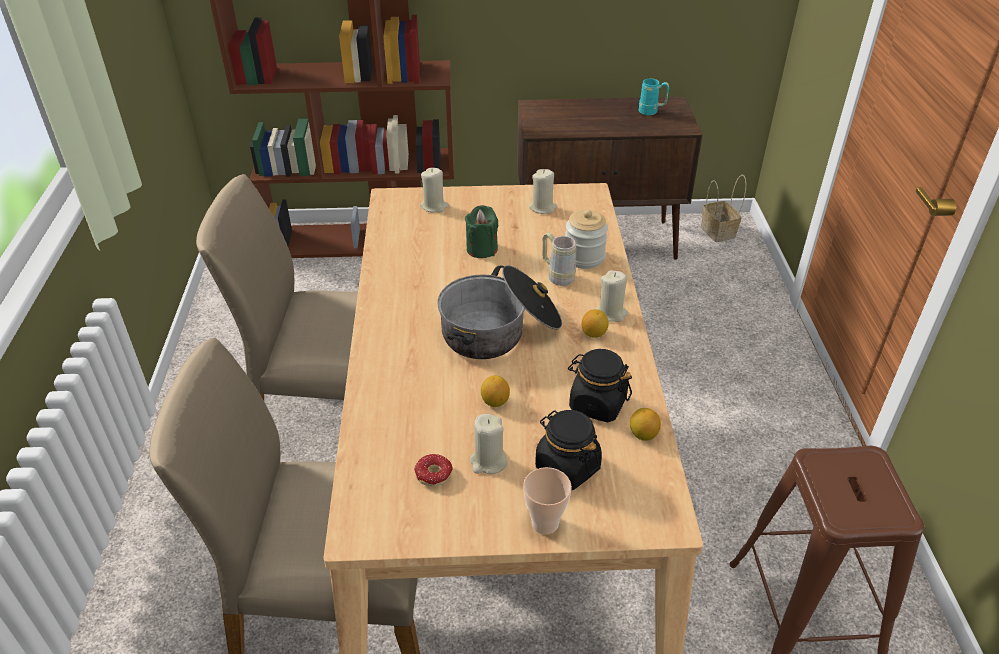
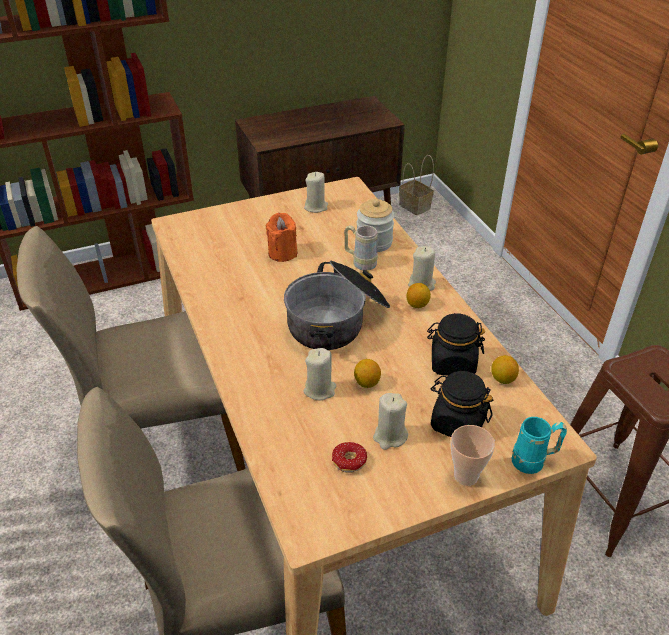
camera: 20 degrees left, 0 degrees up
beige candle [421,168,449,212] -> beige candle moved to [303,348,336,400]
green candle [465,205,498,258] -> orange candle [266,213,297,262]
turquoise mug [639,79,669,115] -> turquoise mug moved to [511,417,567,474]

